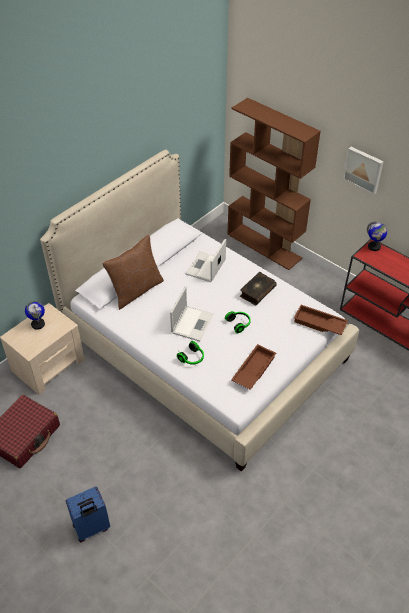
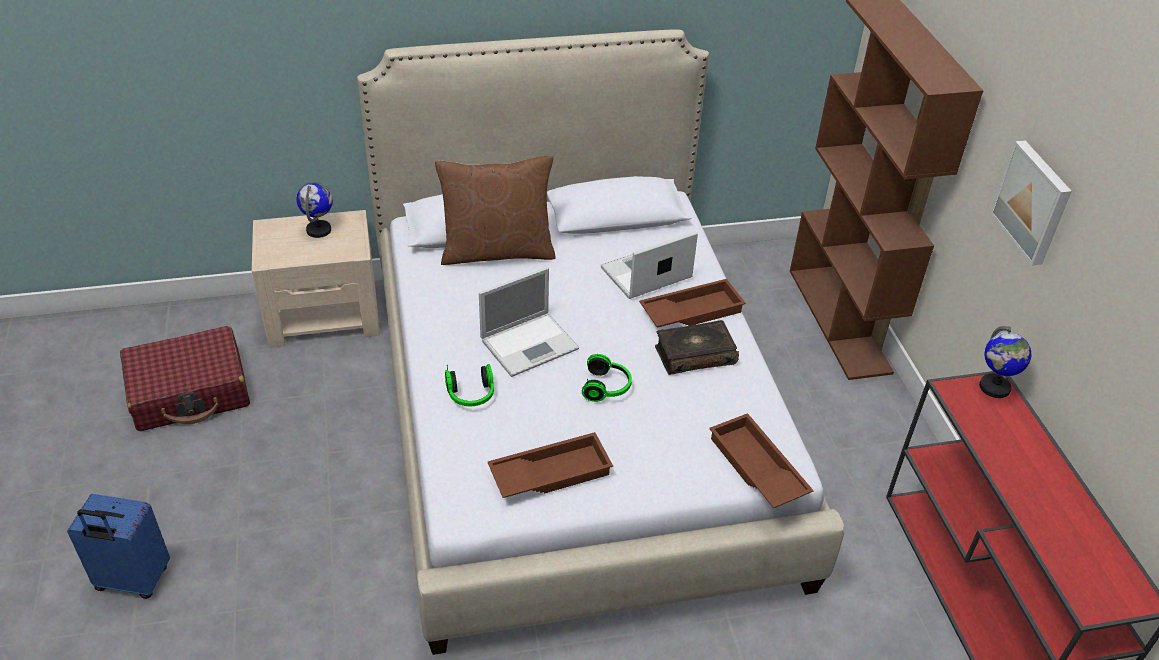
camera: 35 degrees right, 5 degrees down
none -> brown tray [639,279,746,328]

